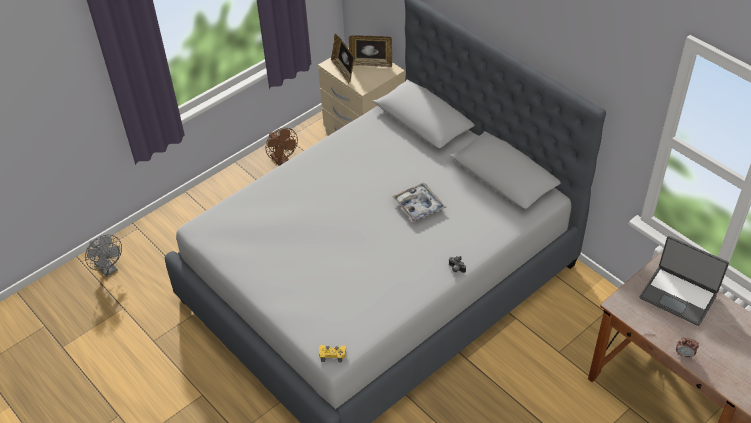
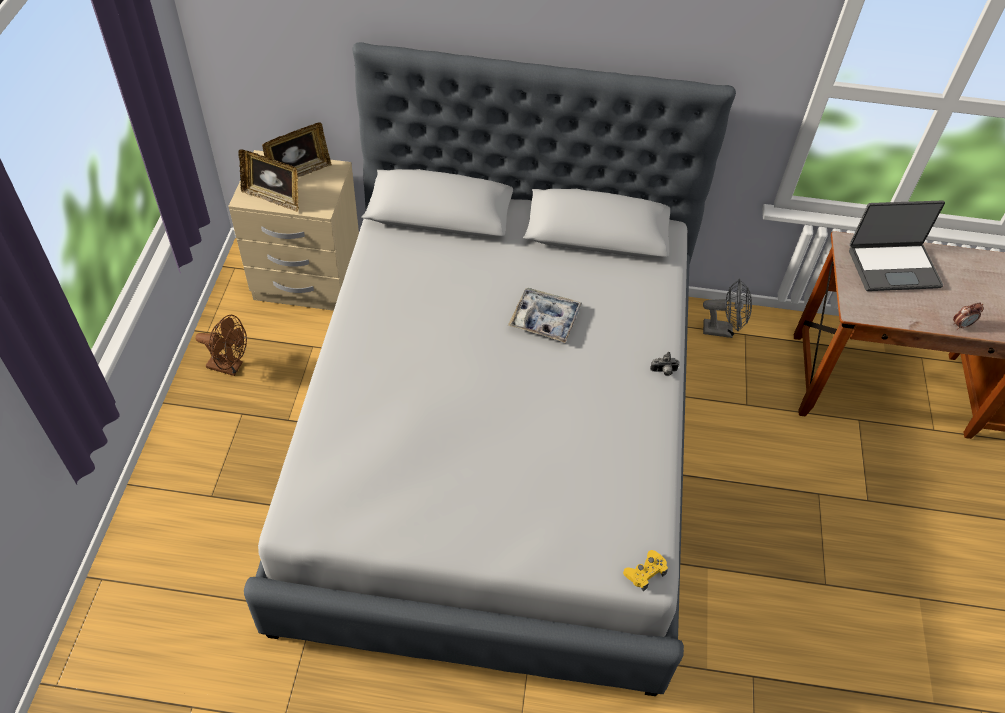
camera: 45 degrees left, 5 degrees up
grey fan [85,235,122,277] -> grey fan moved to [703,279,752,338]

